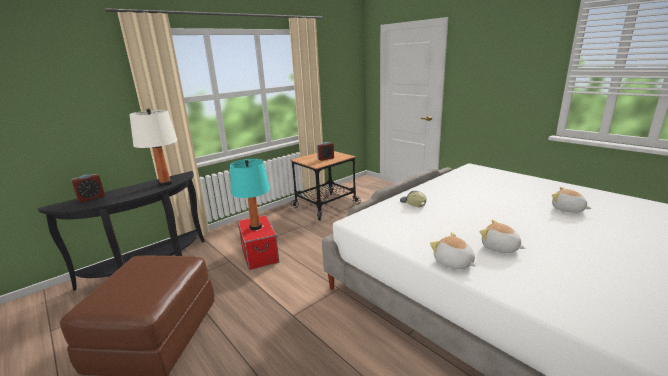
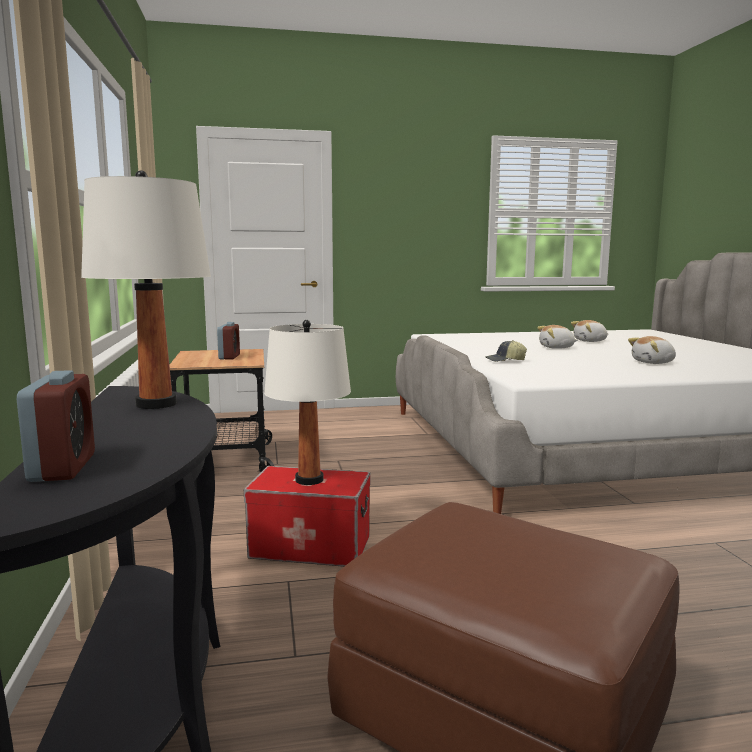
camera: 60 degrees left, 10 degrees down
turquoise table lamp [230,159,270,230] -> white table lamp [264,320,351,485]
plush toy [430,232,476,269] -> plush toy moved to [537,325,578,349]

